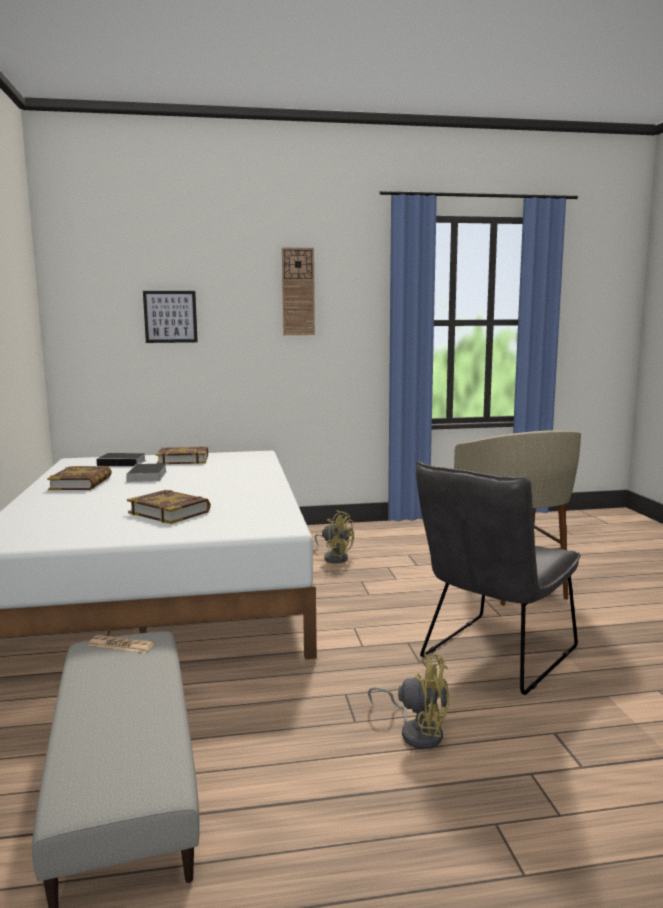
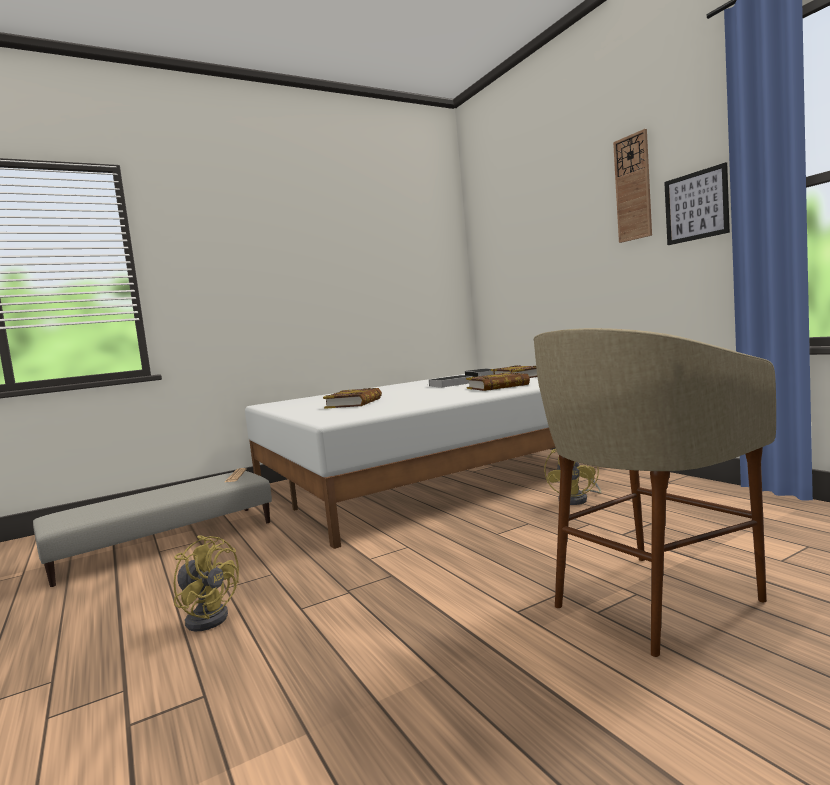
camera: 70 degrees right, 5 degrees down
book [47,466,112,490] -> book moved to [466,372,530,391]
picture [143,291,198,343] -> picture moved to [664,162,730,245]
yellow fan [368,654,449,749] -> yellow fan turned 60 degrees counterclockwise [174,535,239,631]
grey chair [416,462,580,695] -> none

